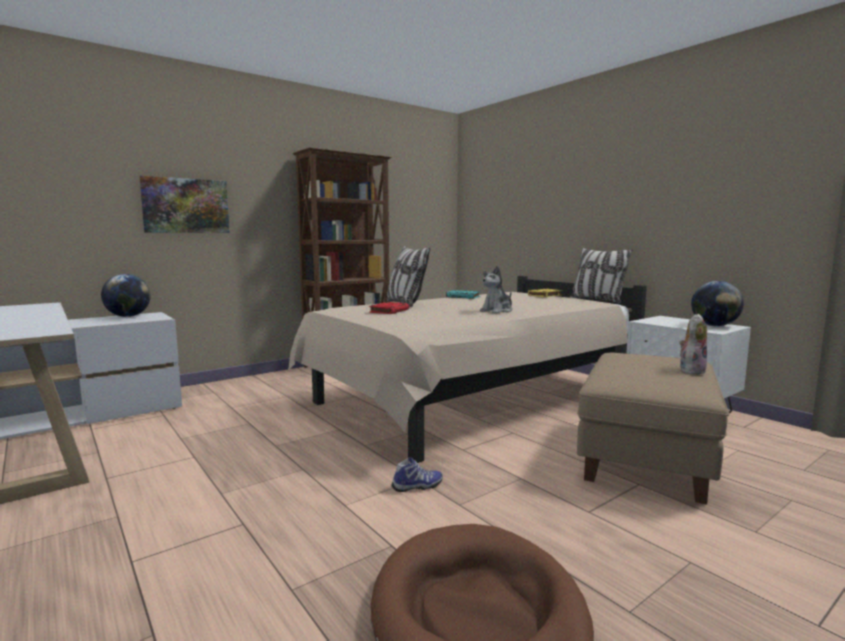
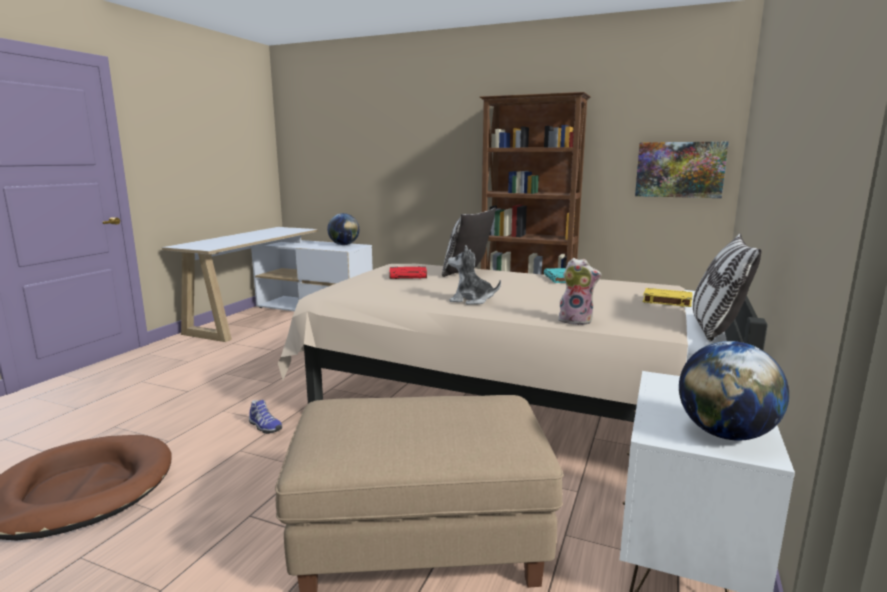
camera: 60 degrees right, 5 degrees up
picture [139,176,230,233] -> picture moved to [635,142,729,198]
plush toy [679,314,707,374] -> plush toy moved to [558,258,602,325]

